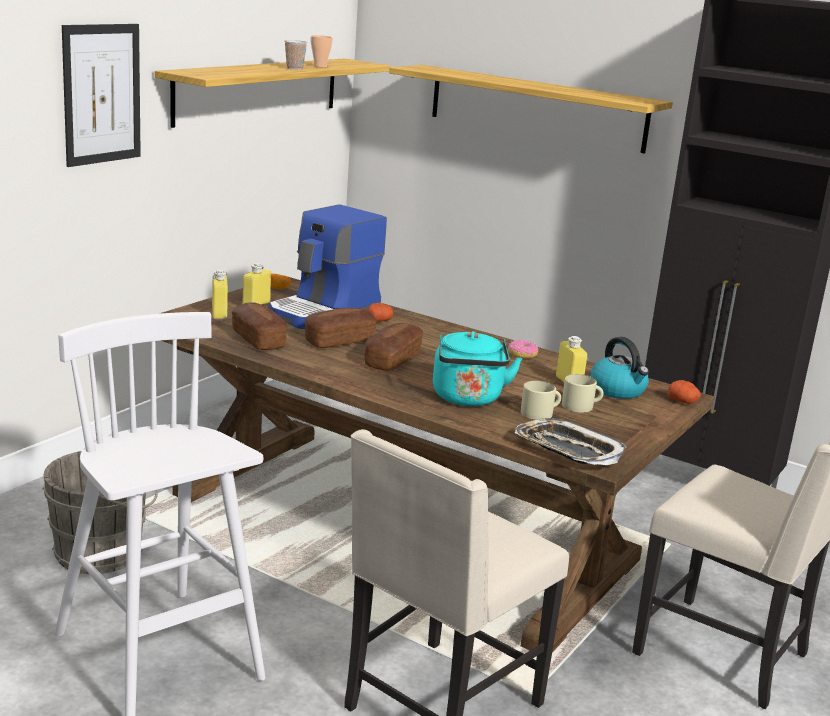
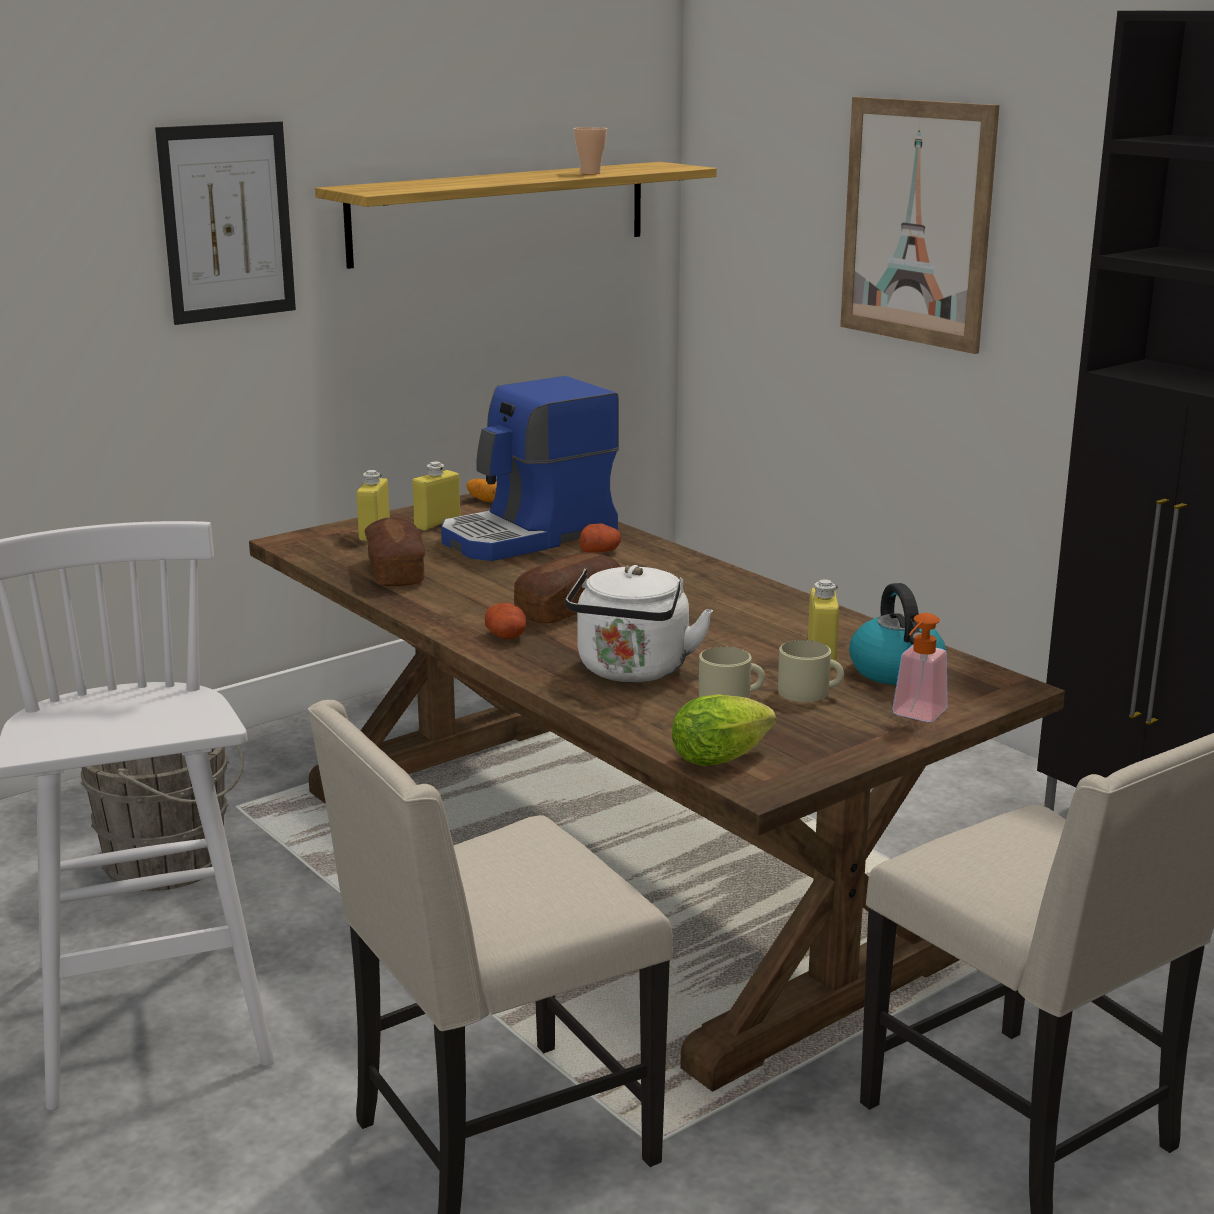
camera: 20 degrees right, 0 degrees up
cup [284,40,307,70] -> none
bread [305,308,376,348] -> none
shelf [389,65,673,154] -> picture [840,97,1000,354]
turquoise kettle [433,331,522,406] -> white kettle [565,565,713,682]
donut [508,340,539,359] -> none
tray [515,418,626,465] -> lettuce [672,694,776,766]
potato [668,380,701,404] -> potato moved to [485,603,526,639]
none -> soap dispenser [893,613,948,722]

